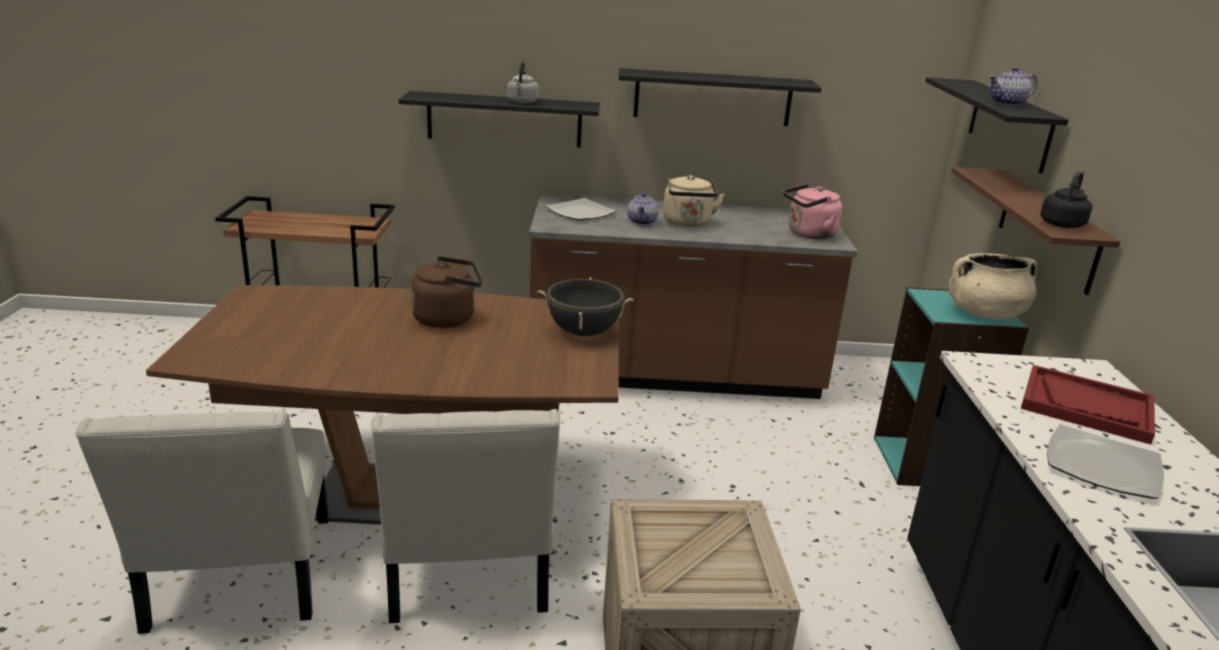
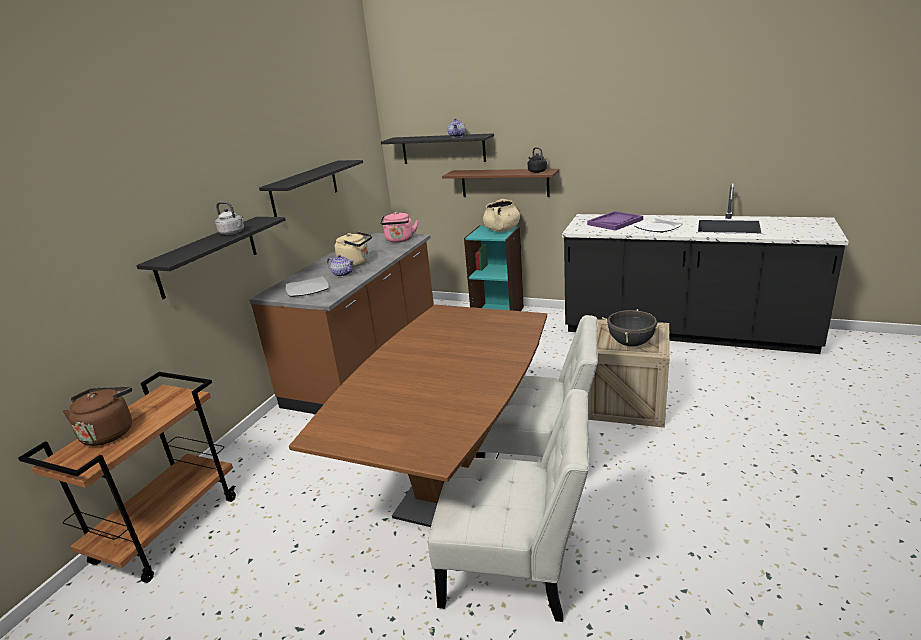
camera: 65 degrees left, 0 degrees up
brown kettle [411,256,482,328] -> brown kettle moved to [63,387,132,446]
black cooking pot [538,277,634,336] -> black cooking pot moved to [602,309,663,347]
red tray [1021,365,1155,445] -> purple tray [587,211,643,231]

